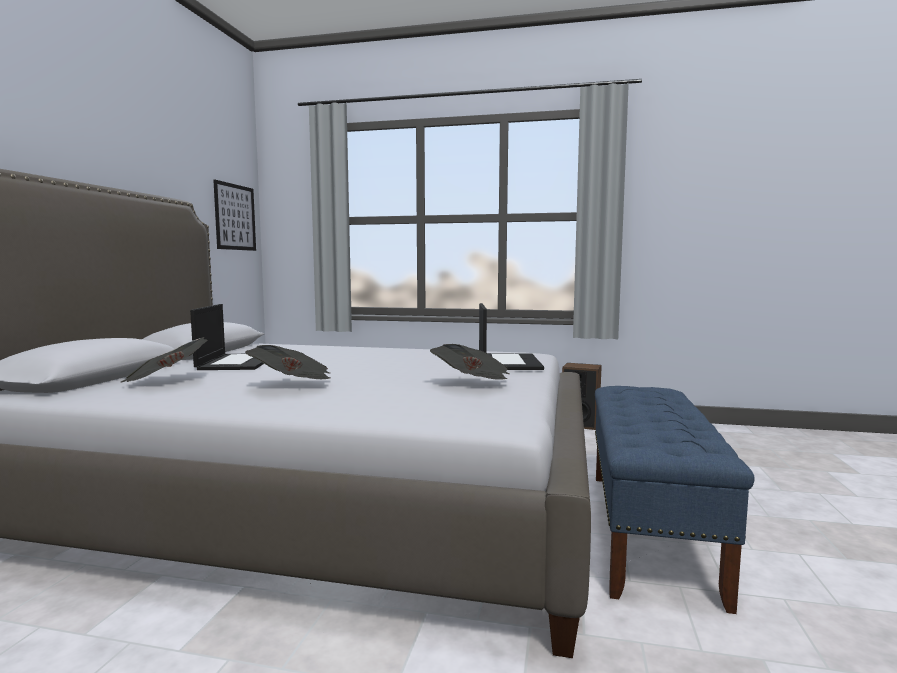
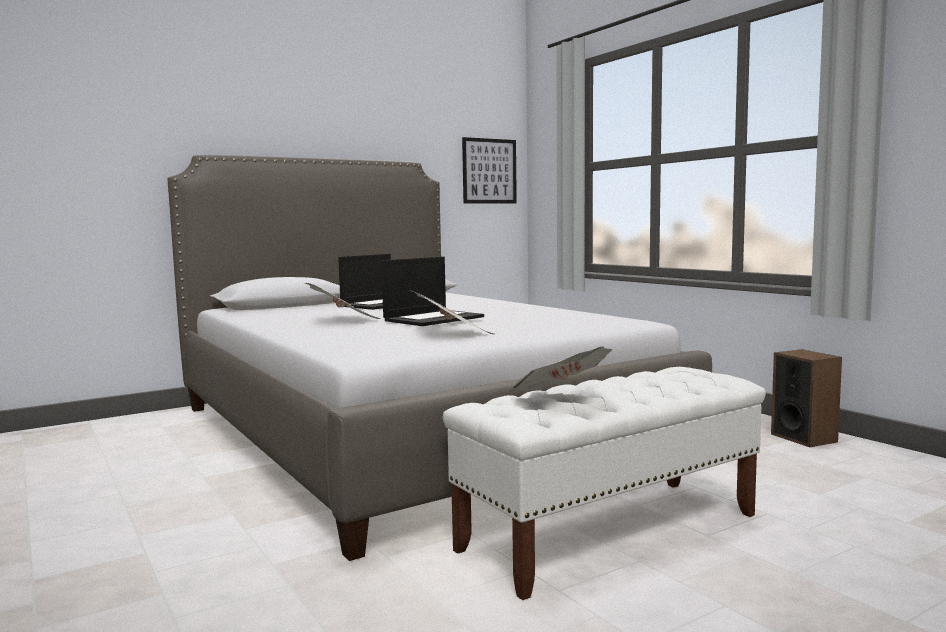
camera: 45 degrees right, 0 degrees up
newspaper [121,337,207,383] -> newspaper moved to [509,346,612,392]
laptop [479,303,544,370] -> laptop moved to [381,257,484,326]
blue bench [595,386,755,614] -> white bench [443,367,766,600]

